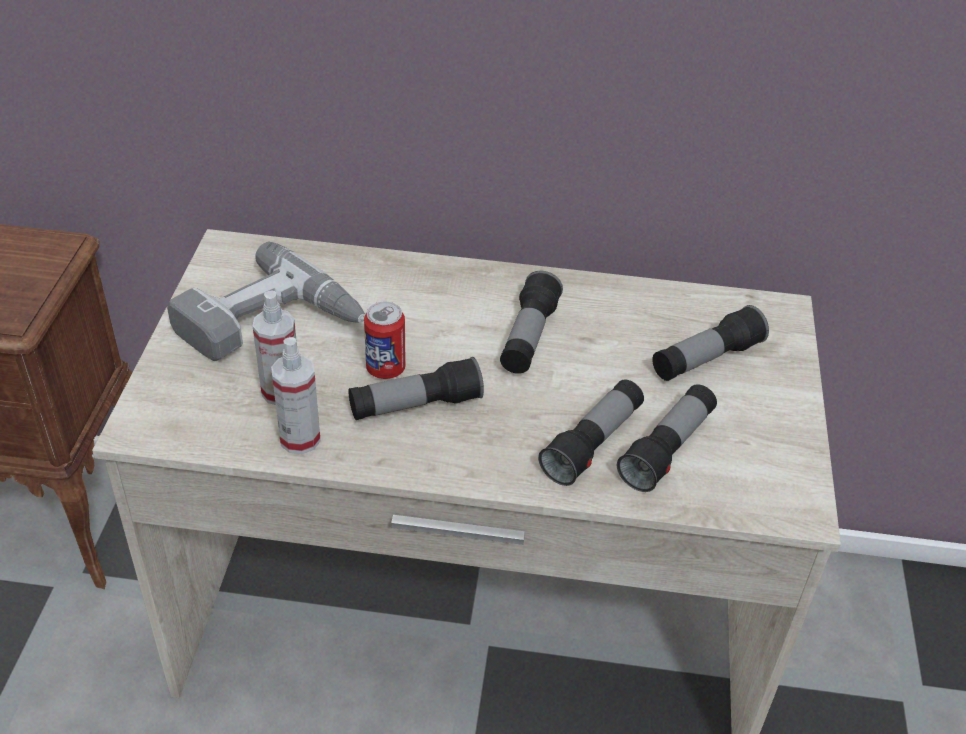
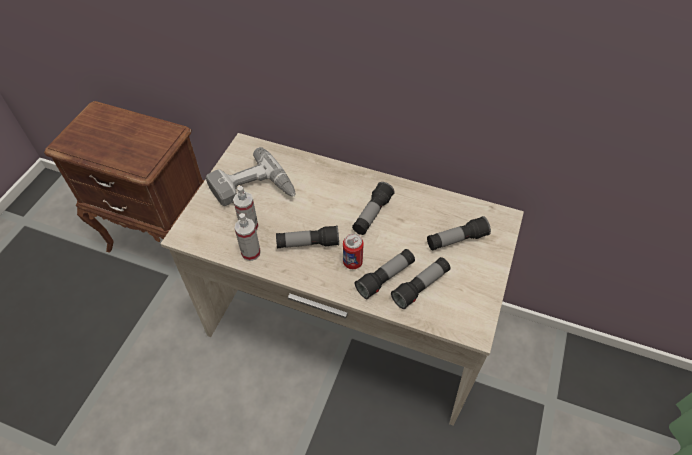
camera: 15 degrees right, 10 degrees up
can [364,302,406,379] -> can moved to [343,234,364,269]

